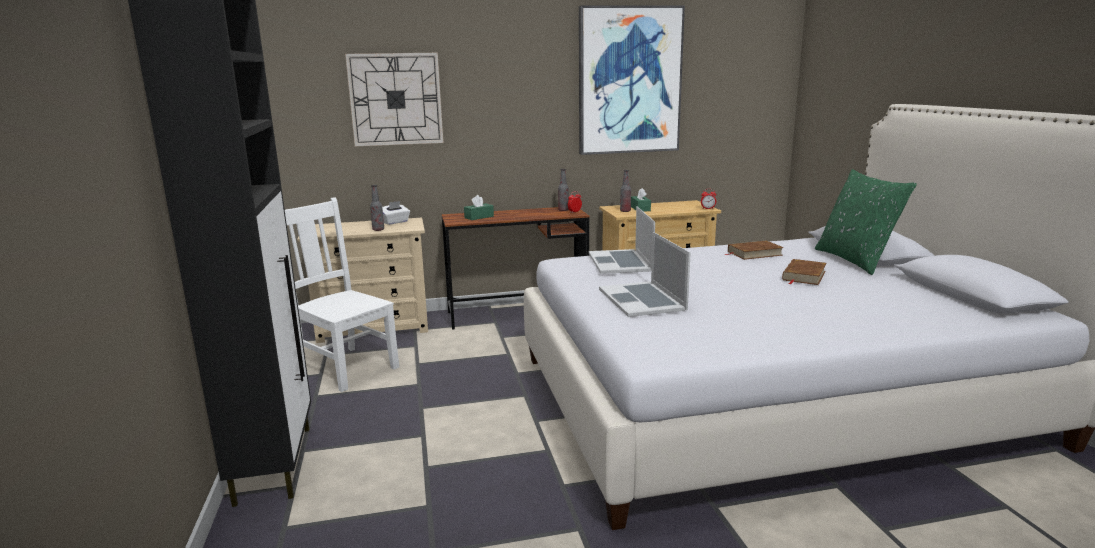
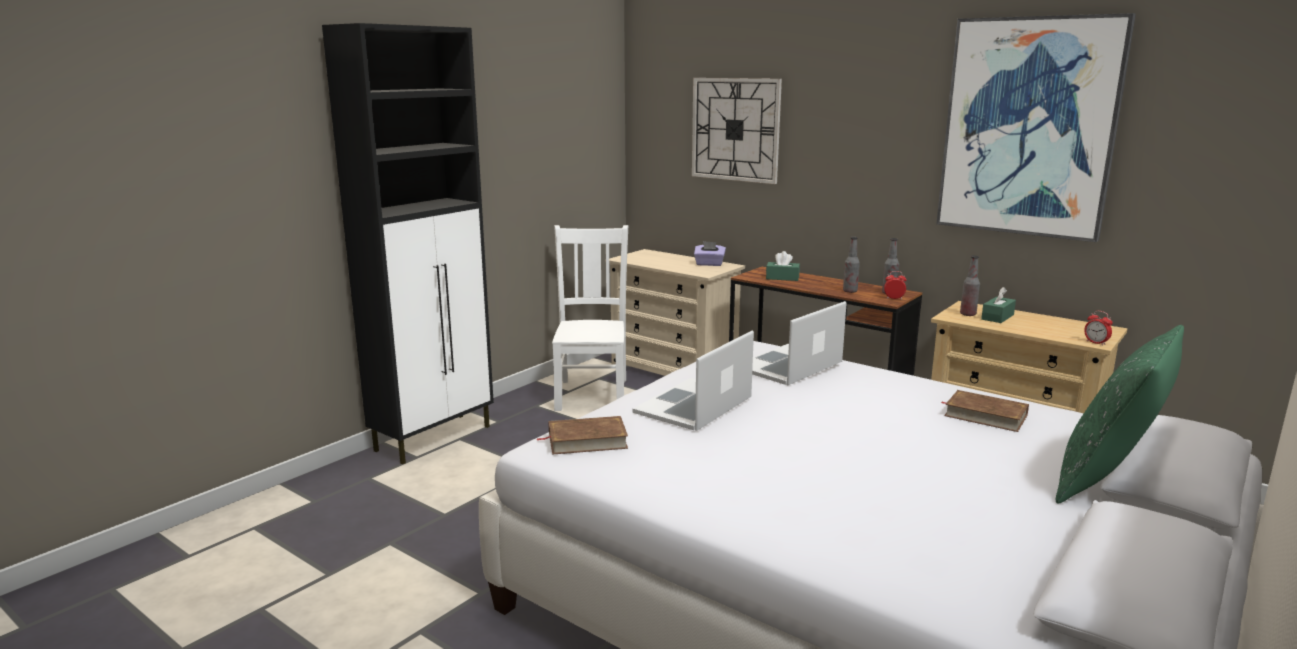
camera: 50 degrees right, 0 degrees up
bottle [370,185,384,231] -> bottle moved to [843,237,860,293]
white tissue box [382,201,410,225] -> purple tissue box [694,241,726,266]
brown book [782,259,827,285] -> brown book moved to [536,416,628,454]

